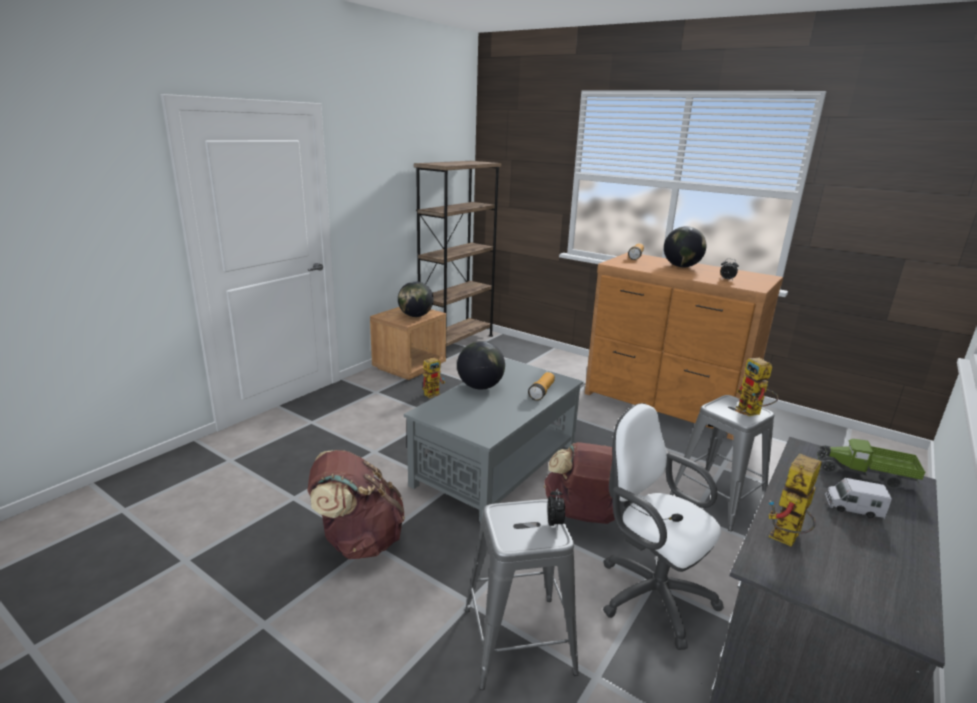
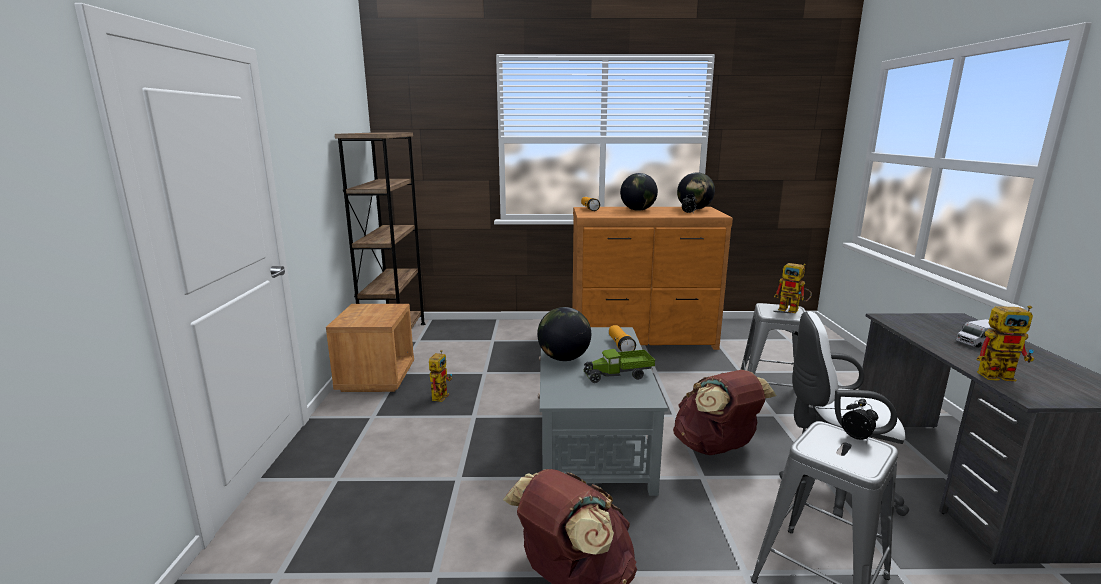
camera: 35 degrees left, 5 degrees down
globe [398,281,434,317] -> globe moved to [677,172,715,210]
toy robot [768,454,822,546] -> toy robot turned 90 degrees counterclockwise [977,305,1035,381]
toy truck [817,439,925,489] -> toy truck moved to [583,349,655,383]

